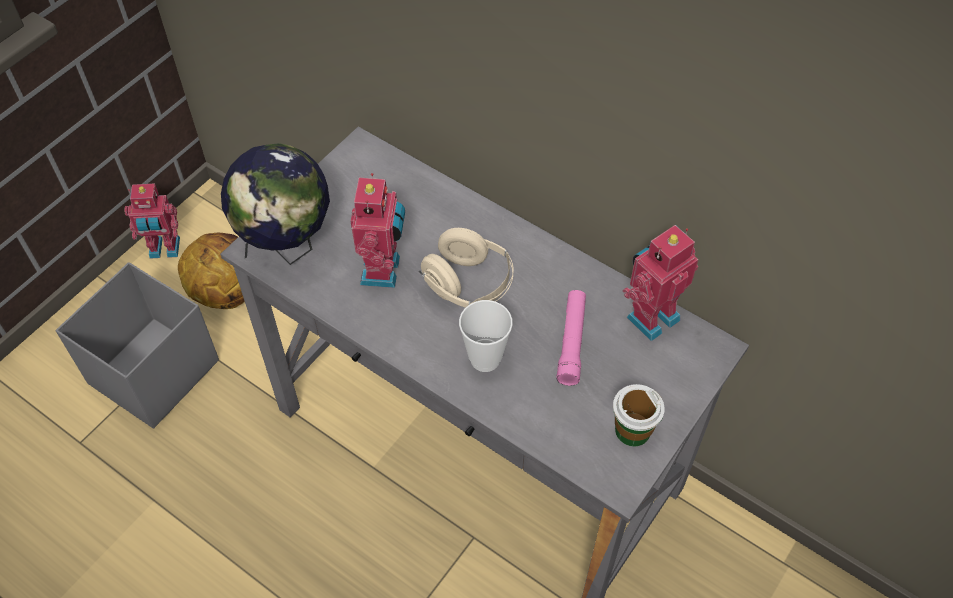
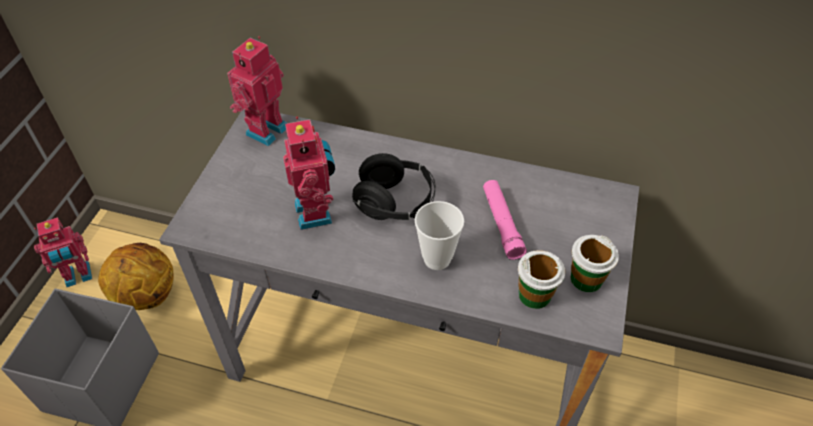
camera: 20 degrees left, 5 degrees down
globe [221,143,330,265] -> none
beige headphones [419,228,514,308] -> black headphones [352,153,435,220]
toy robot [622,225,698,341] -> toy robot moved to [227,36,287,146]
none -> cup [518,250,565,309]

